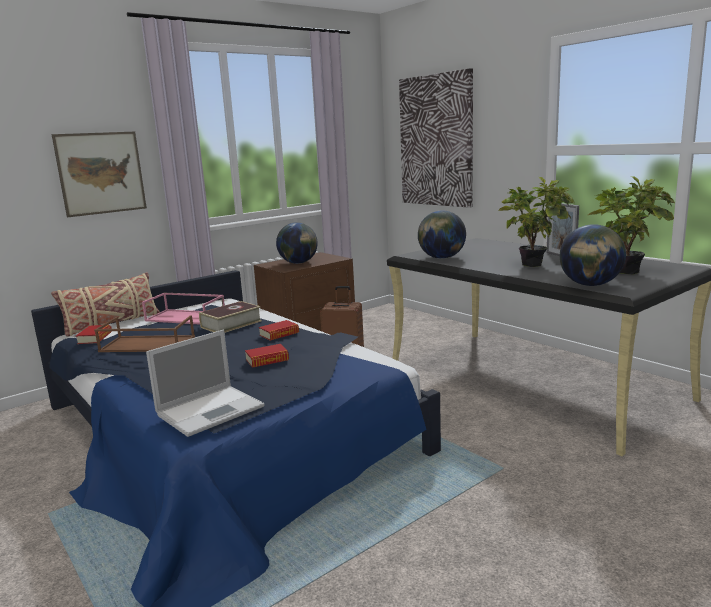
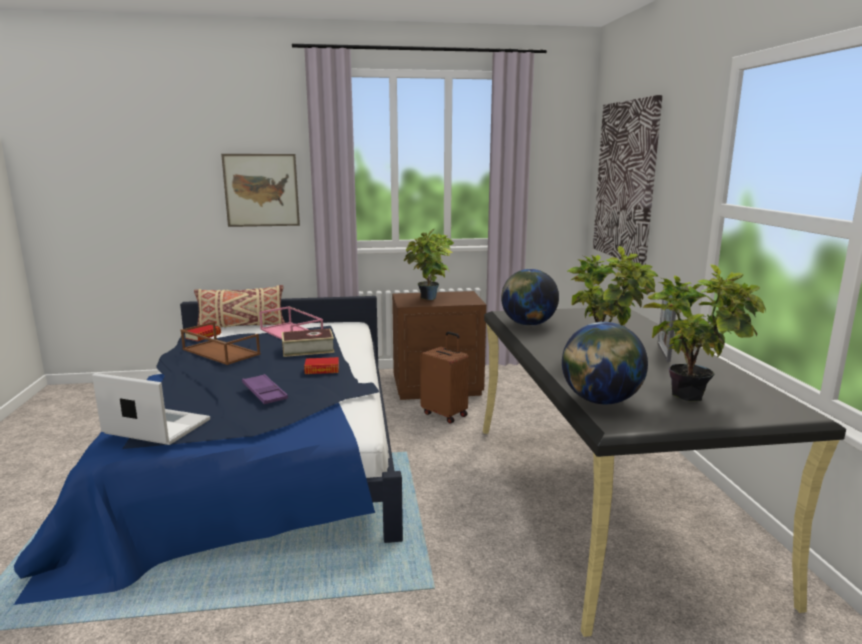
camera: 30 degrees right, 0 degrees up
laptop [146,330,264,437] -> laptop turned 150 degrees counterclockwise [92,373,210,445]
book [245,344,289,368] -> purple tray [242,374,288,404]
globe [276,222,318,264] -> potted plant [403,229,454,300]

